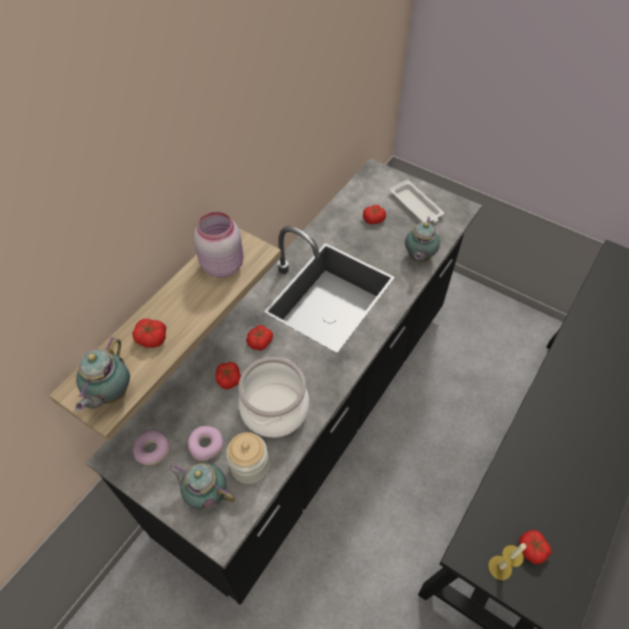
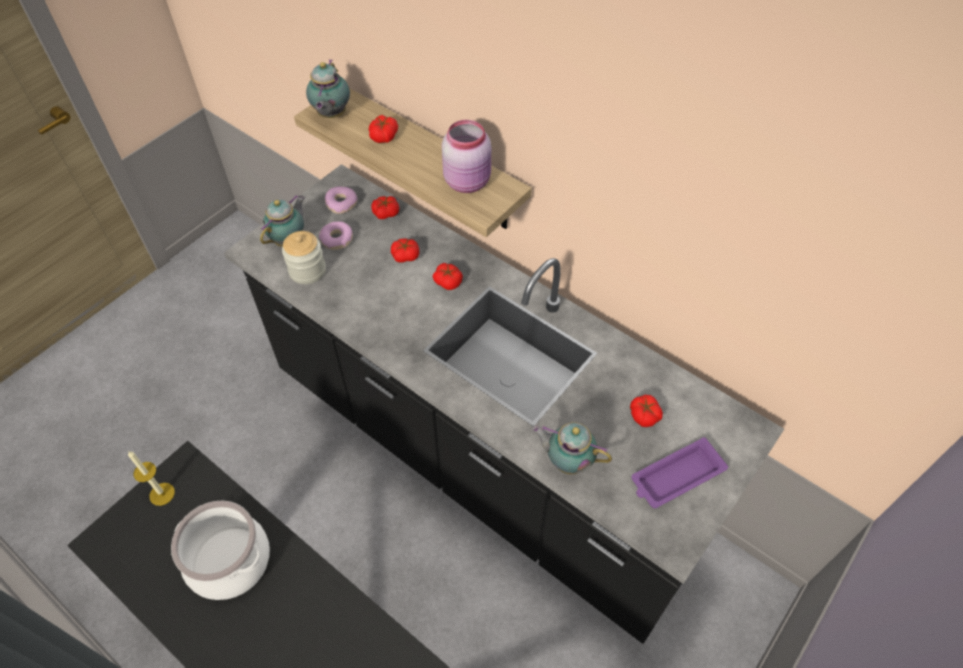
camera: 95 degrees right, 0 degrees up
teapot [75,337,130,411] -> teapot turned 105 degrees counterclockwise [306,60,350,118]
cooking pot [238,357,309,437] -> cooking pot moved to [171,501,270,600]
white tray [389,180,444,222] -> purple tray [631,437,728,508]
tomato [519,530,551,564] -> tomato moved to [371,196,399,219]

